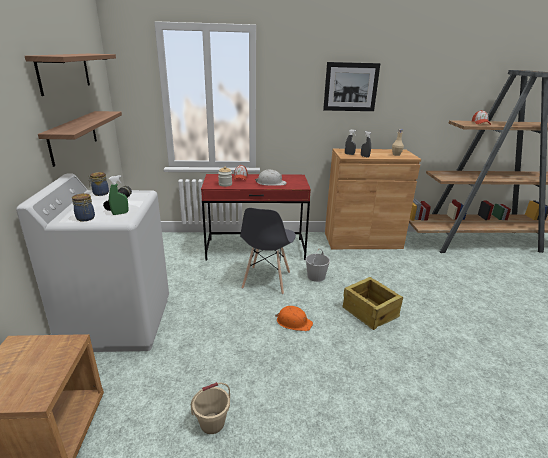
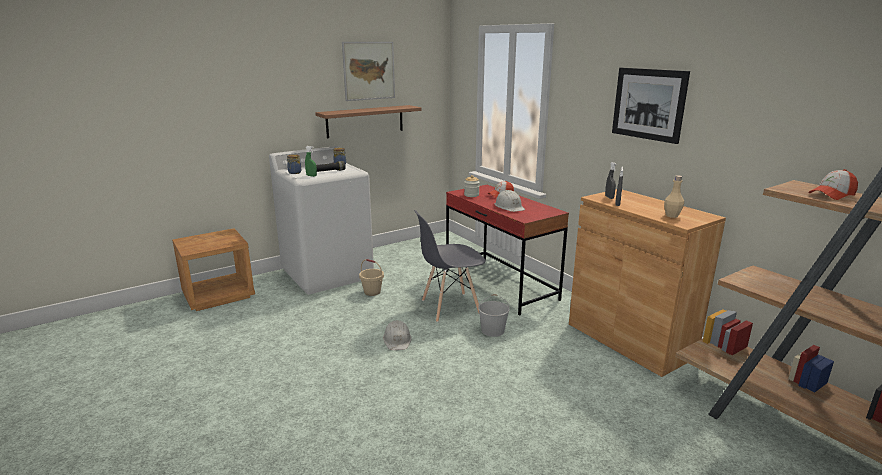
camera: 60 degrees right, 5 degrees down
shelf [25,54,116,96] -> picture [342,42,395,101]
beige bucket [191,382,230,434] -> beige bucket moved to [359,259,384,296]
orange hard hat [275,306,313,331] -> white hard hat [383,320,412,350]
crate [342,277,403,330] -> none

